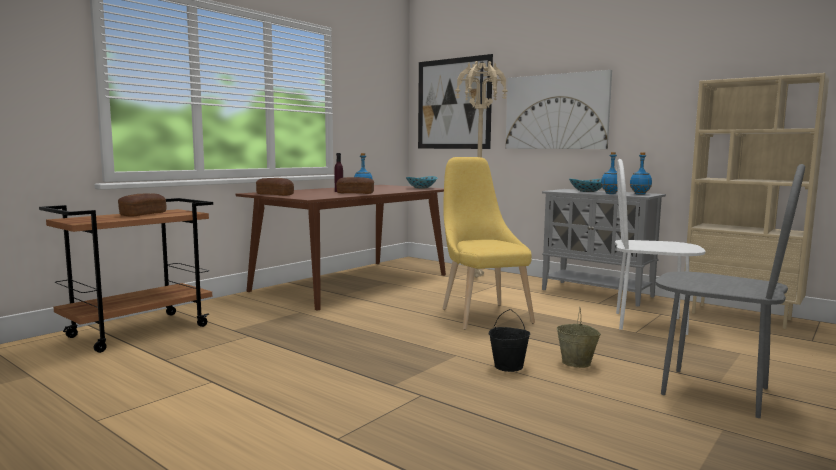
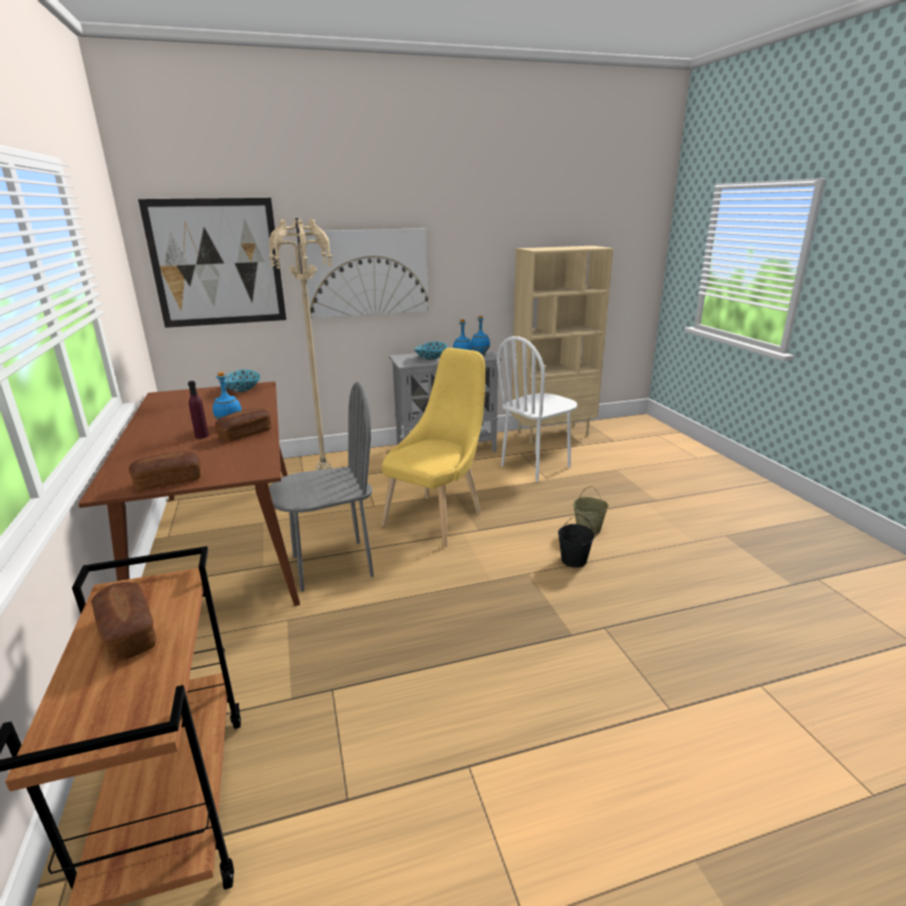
camera: 55 degrees left, 15 degrees up
yellow chair [443,157,535,330] -> yellow chair turned 105 degrees clockwise [382,348,485,547]
grey chair [655,164,805,418] -> grey chair moved to [269,382,374,592]

